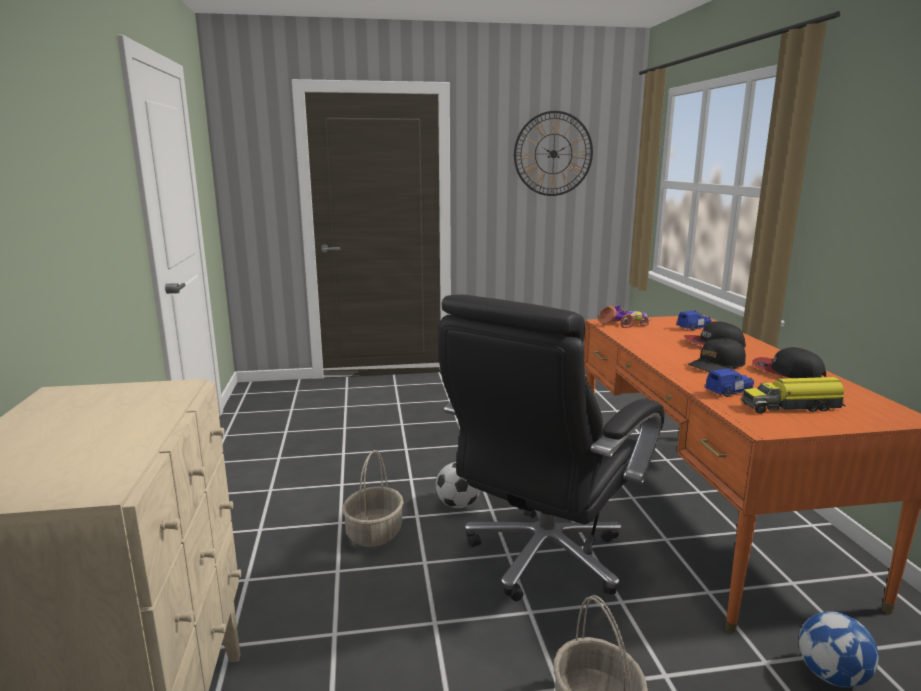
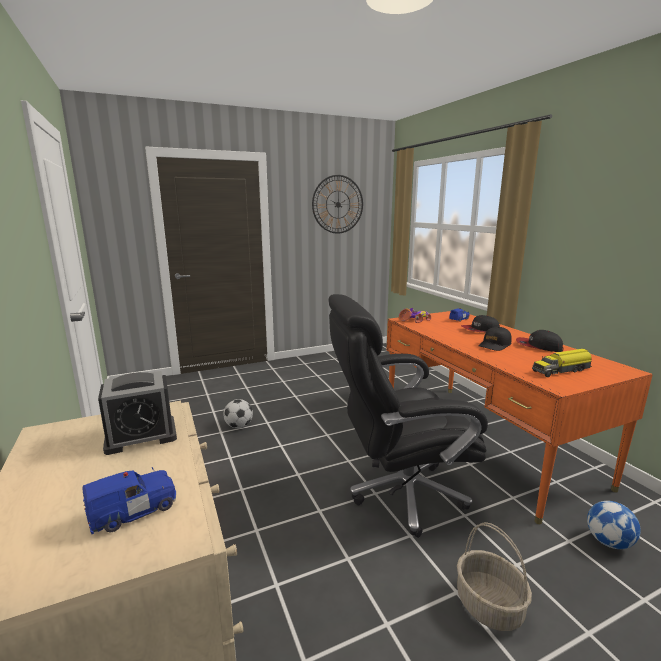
camera: 15 degrees left, 0 degrees up
basket [342,450,404,547] -> none
football [436,462,480,508] -> football moved to [223,399,253,428]
black office chair [438,295,665,601] -> black office chair turned 60 degrees clockwise [329,294,488,538]
blue toy car [705,368,754,397] -> blue toy car moved to [82,467,176,534]
none -> alarm clock [98,371,177,455]

